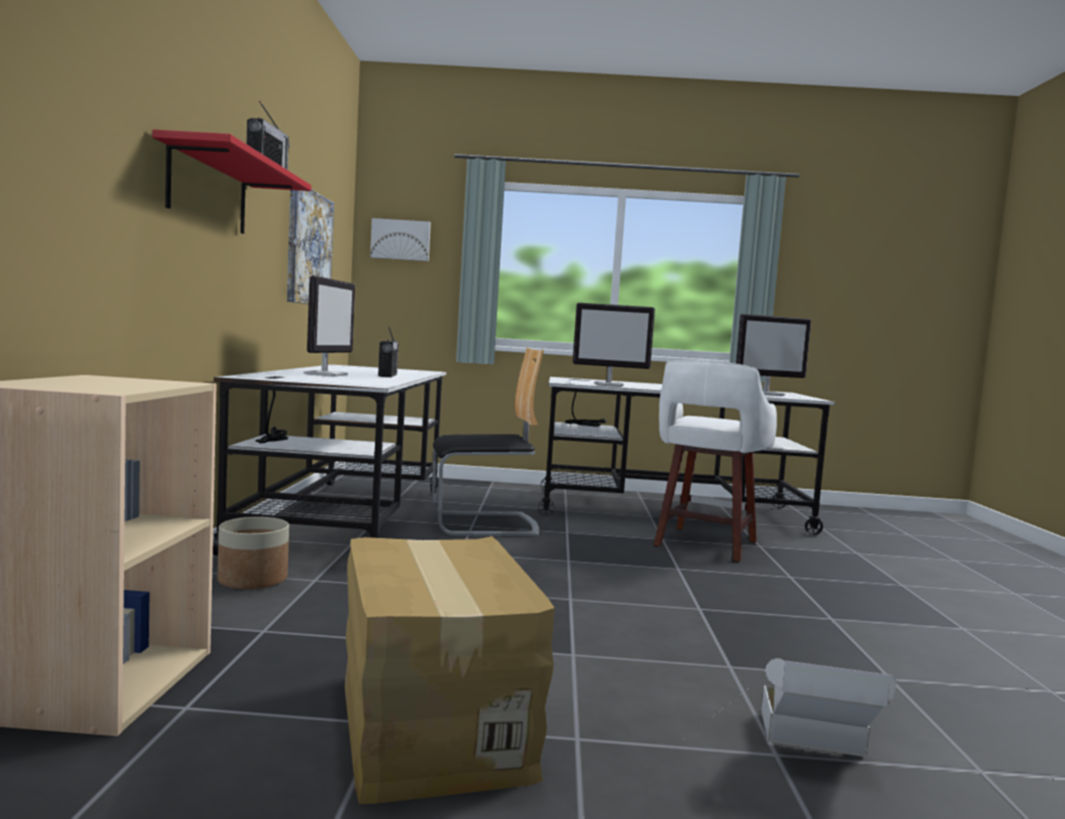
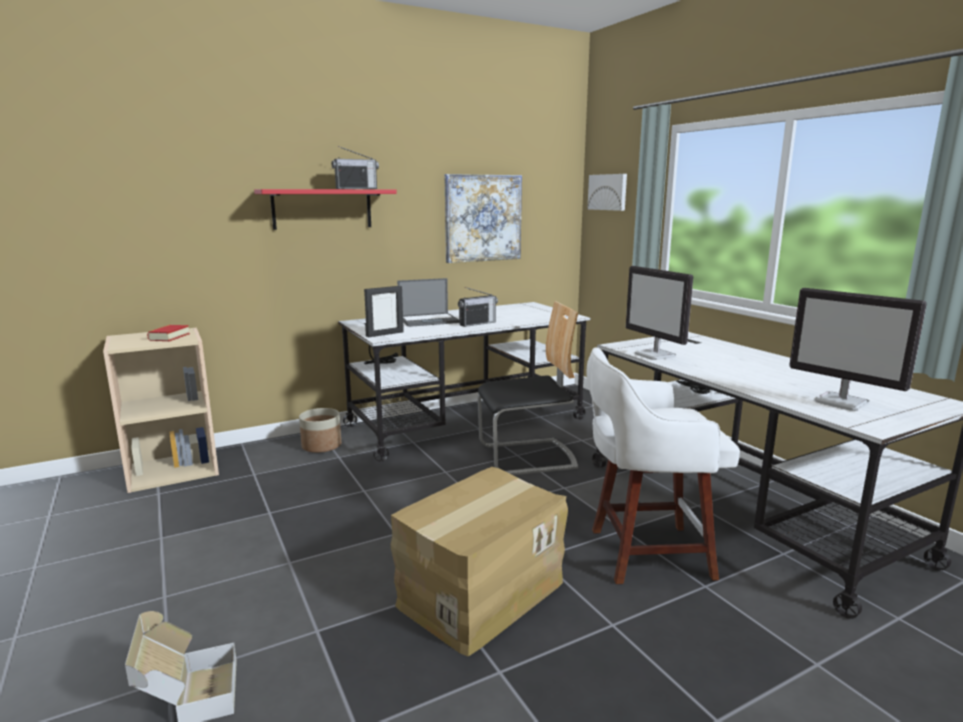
camera: 60 degrees right, 10 degrees up
monitor [303,276,355,376] -> laptop [397,278,459,327]
cardboard box [345,536,555,804] -> cardboard box moved to [391,467,568,657]
chair [432,348,544,536] -> chair turned 60 degrees counterclockwise [478,301,578,475]
none -> book [147,325,190,341]
none -> picture frame [364,286,404,337]

